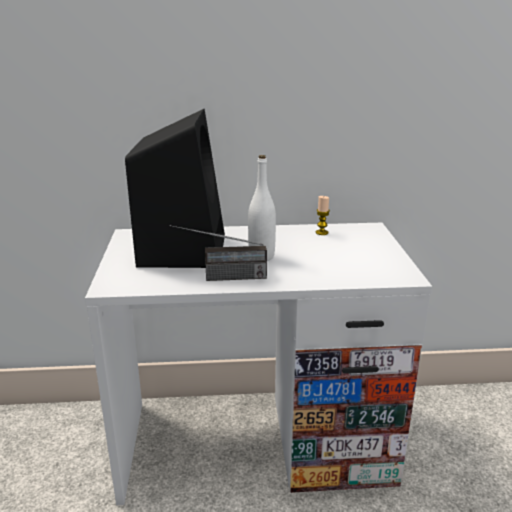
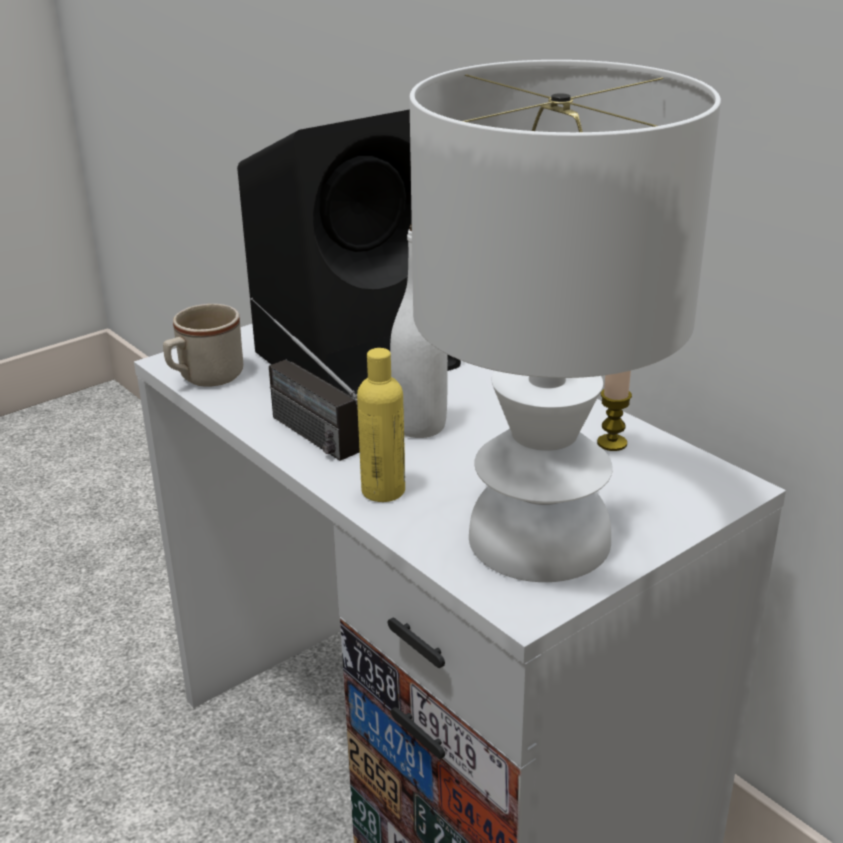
camera: 55 degrees right, 5 degrees up
none -> beige mug [163,304,243,387]
none -> yellow bottle [357,348,405,502]
none -> white table lamp [409,60,721,582]

